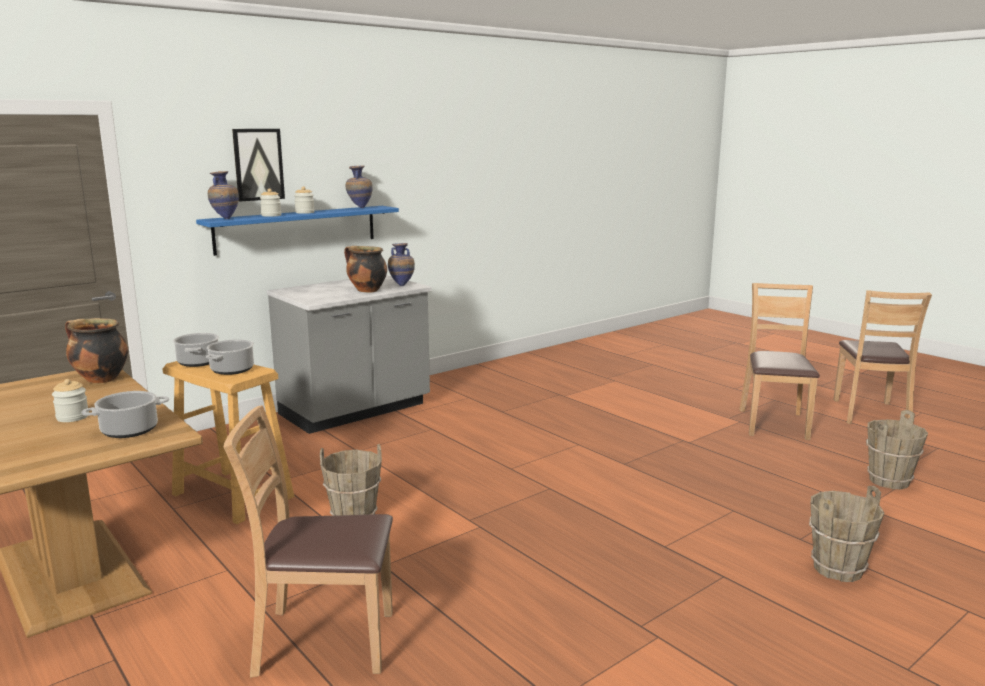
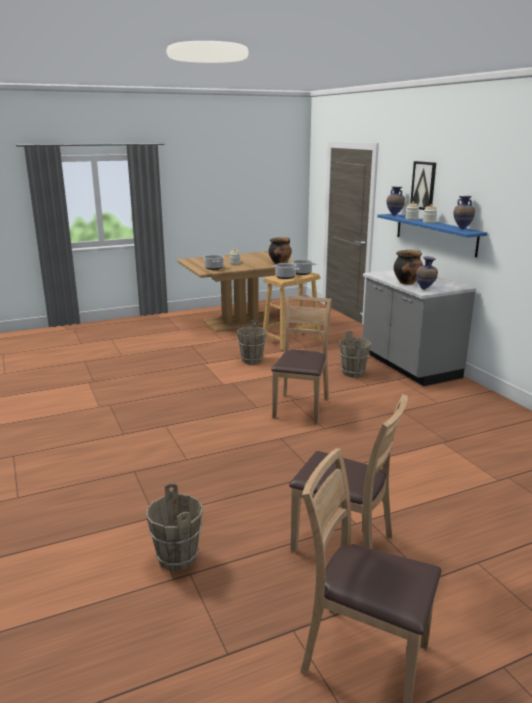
camera: 105 degrees right, 5 degrees up
brown chair [224,405,393,678] -> brown chair moved to [271,296,332,424]
brown bucket [809,486,884,582] -> brown bucket moved to [339,330,371,377]

